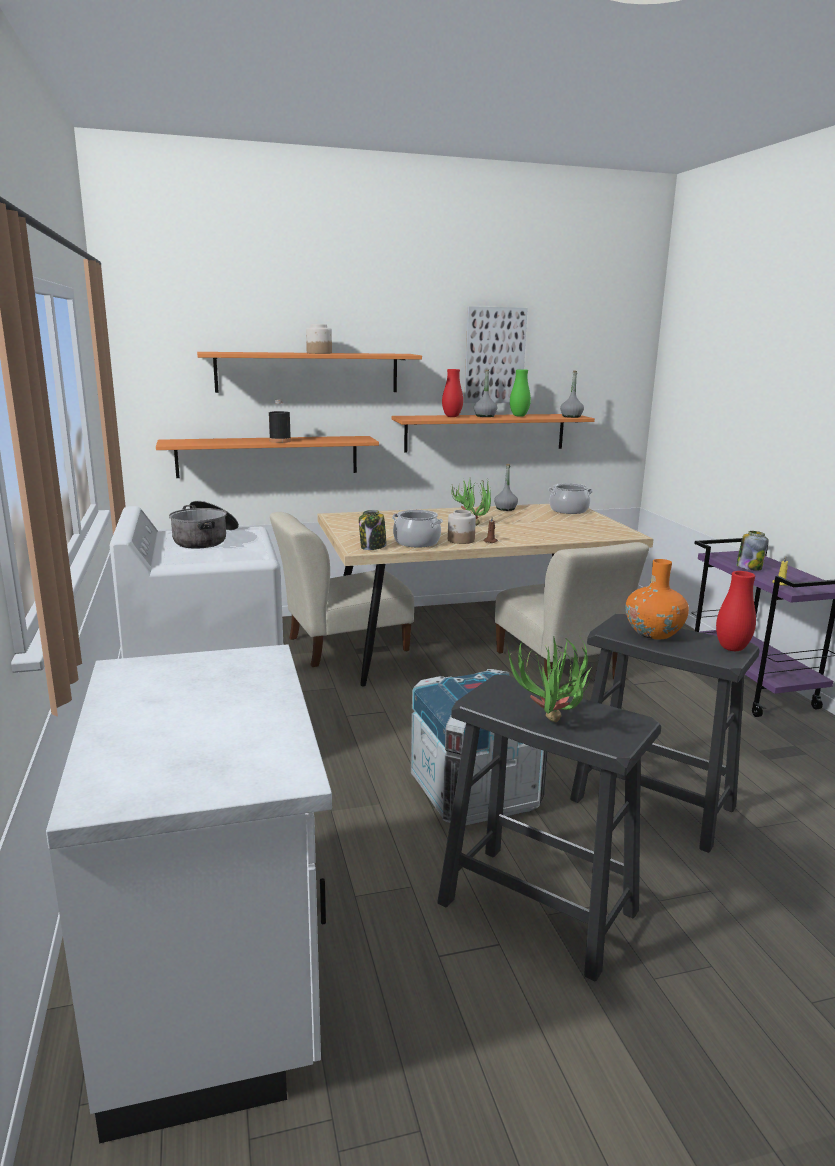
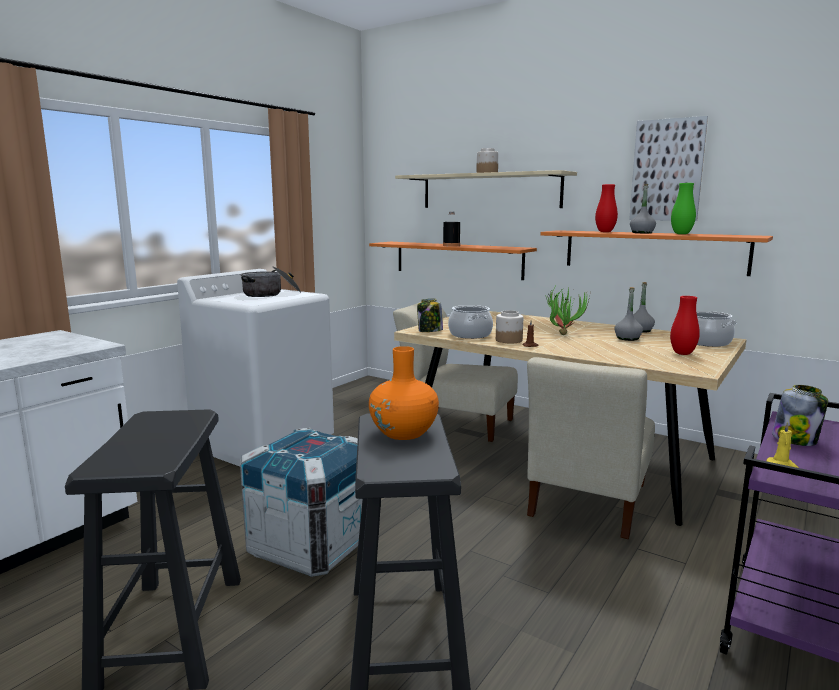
camera: 50 degrees right, 5 degrees down
orange shelf [197,352,422,393] -> beige shelf [395,170,577,208]
potted plant [508,636,596,722] -> none
grey bottle [560,370,584,418] -> grey bottle moved to [614,287,643,341]
red vase [716,571,756,651] -> red vase moved to [670,296,700,355]

